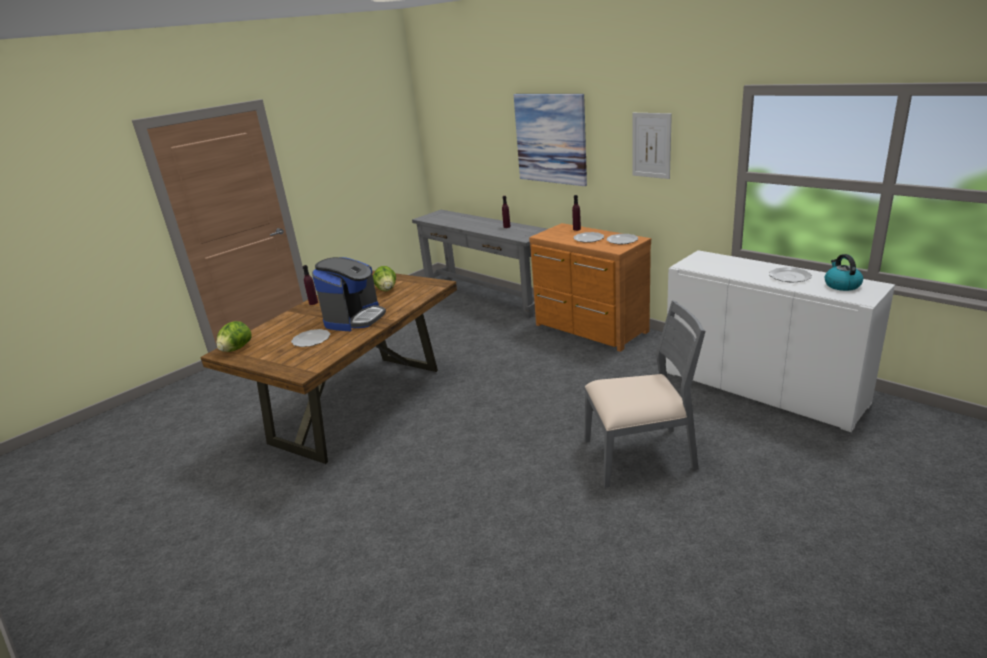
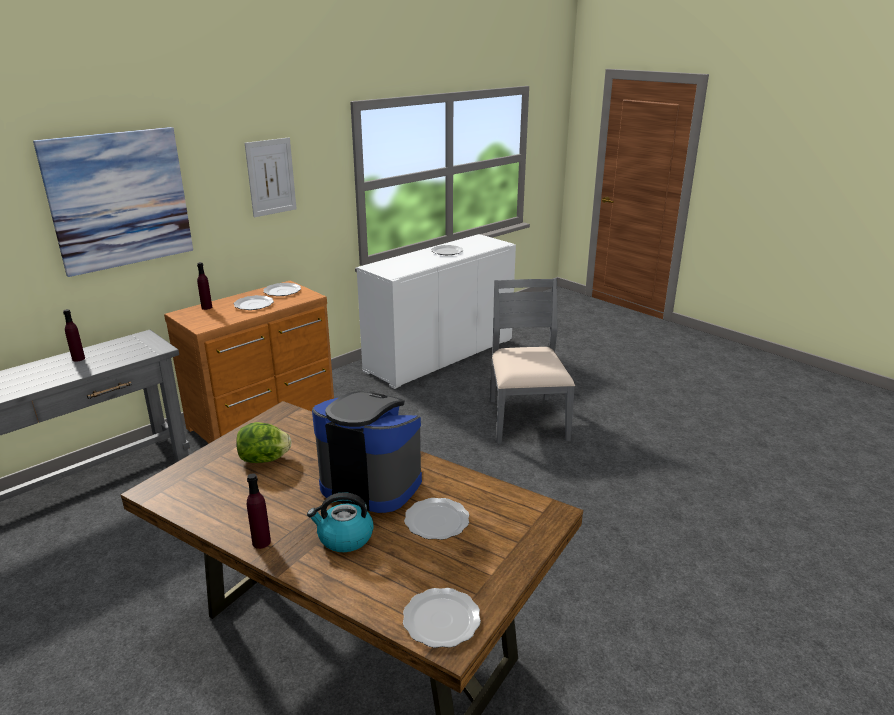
camera: 90 degrees left, 0 degrees up
lettuce [216,321,252,352] -> plate [403,588,481,648]
kettle [825,254,863,291] -> kettle moved to [307,492,374,552]

